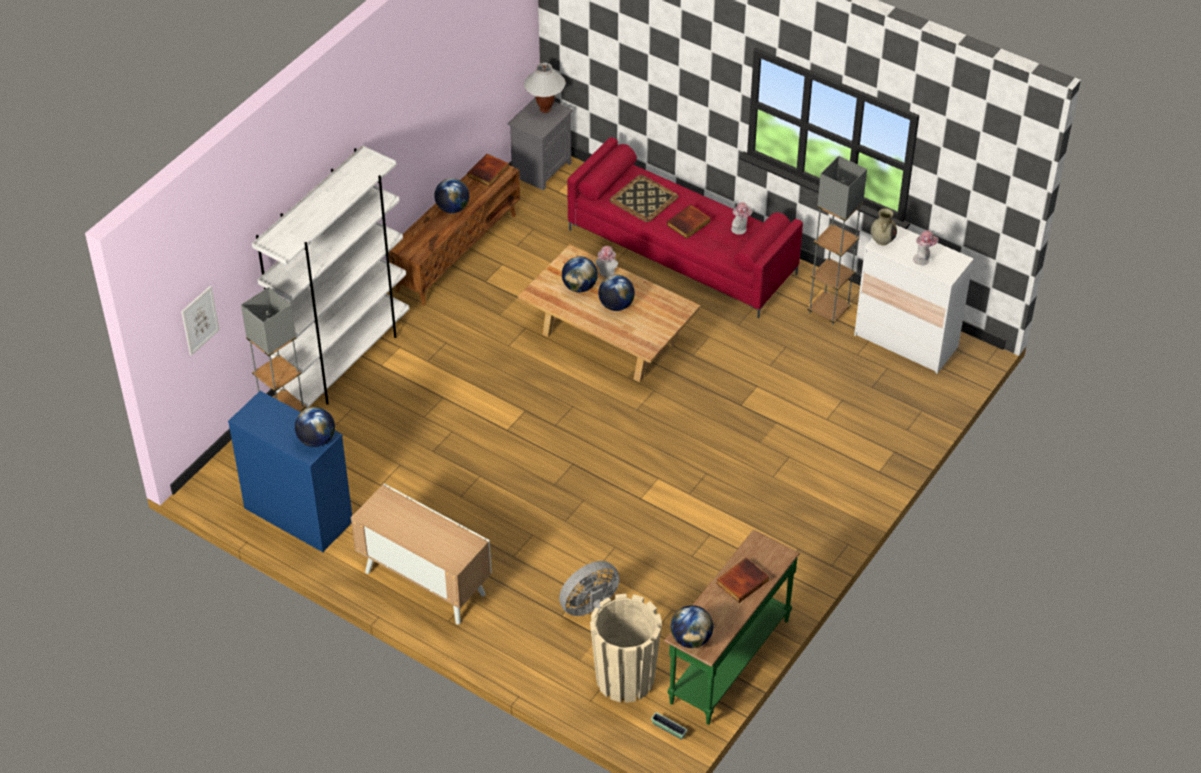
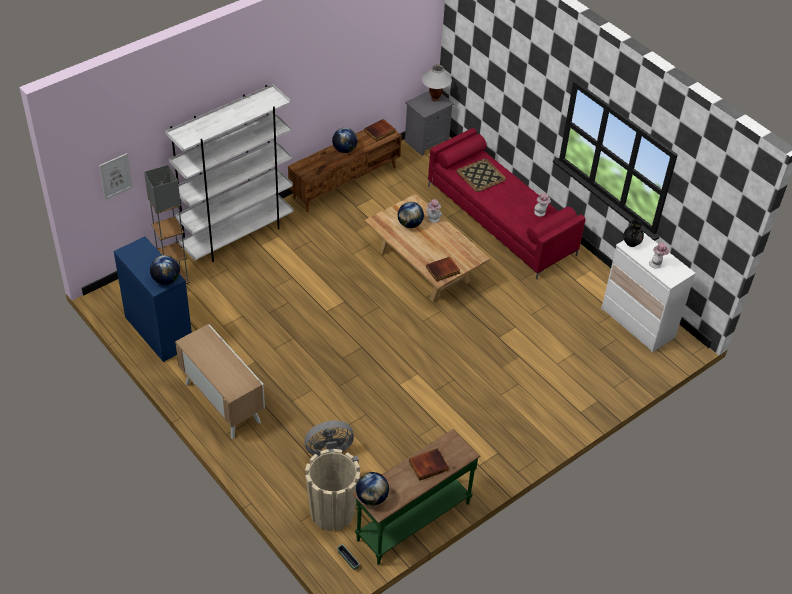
camera: 15 degrees right, 0 degrees up
globe [598,275,635,311] -> none
book [667,205,710,239] -> book moved to [426,257,460,282]
grey floor lamp [807,156,867,325] -> none
beige vase [871,208,897,245] -> black vase [623,219,644,247]

